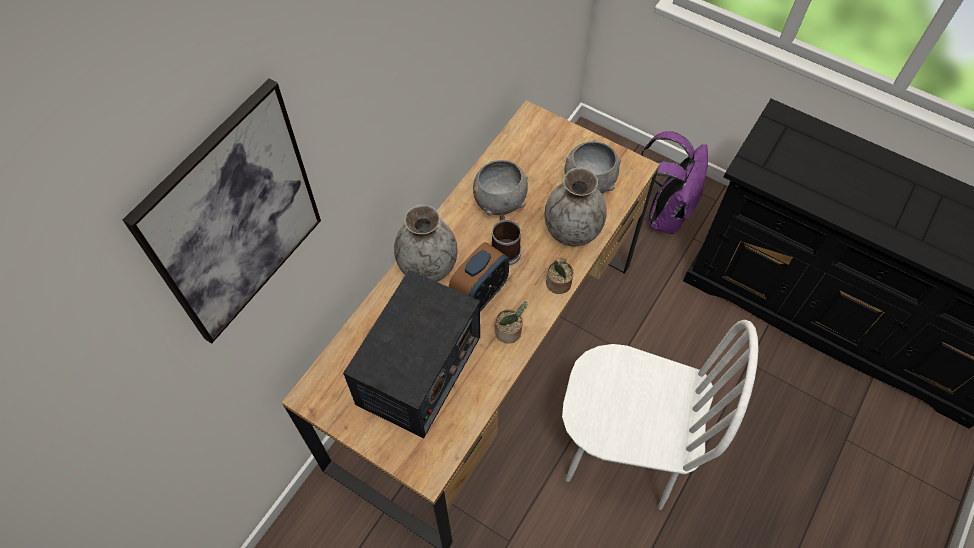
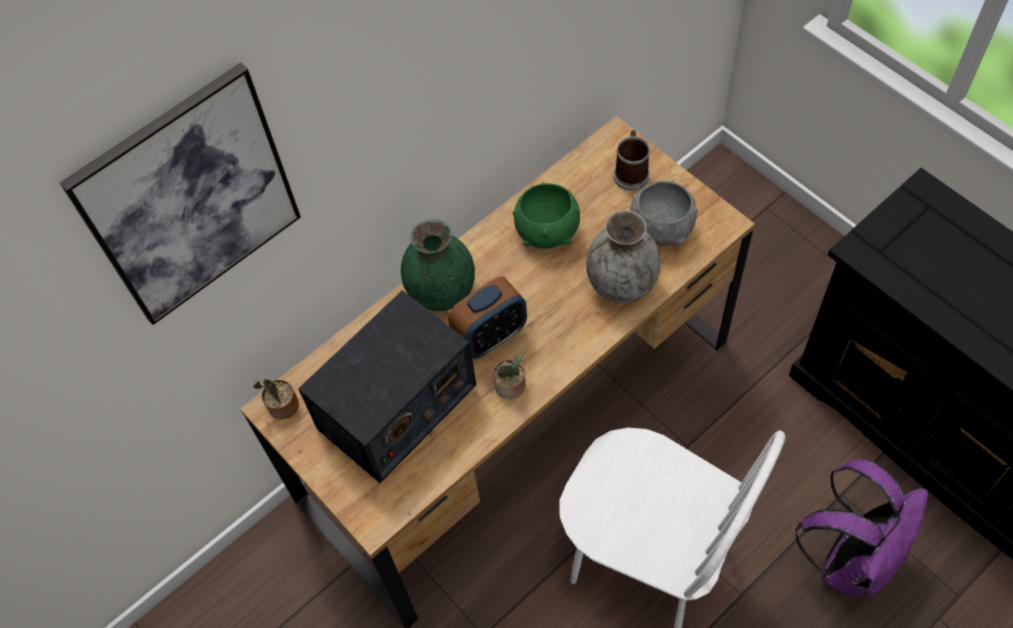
camera: 20 degrees right, 0 degrees up
grey vase [394,205,458,282] -> green vase [401,219,475,311]
grey bowl [473,160,528,216] -> green bowl [513,182,580,249]
mug [491,214,522,266] -> mug moved to [614,130,650,191]
potted plant [546,258,574,294] -> potted plant moved to [253,379,299,420]
purple backpack [641,131,708,234] -> purple backpack moved to [795,459,928,597]

